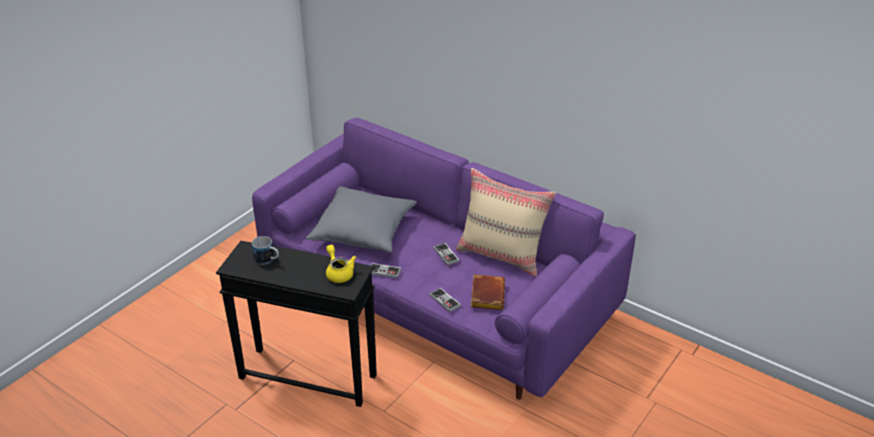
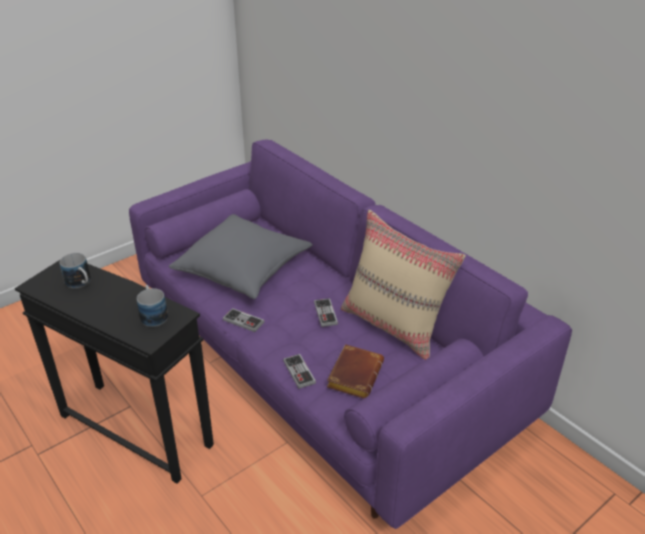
camera: 15 degrees right, 0 degrees up
yellow teapot [326,245,356,283] -> mug [137,285,168,327]

